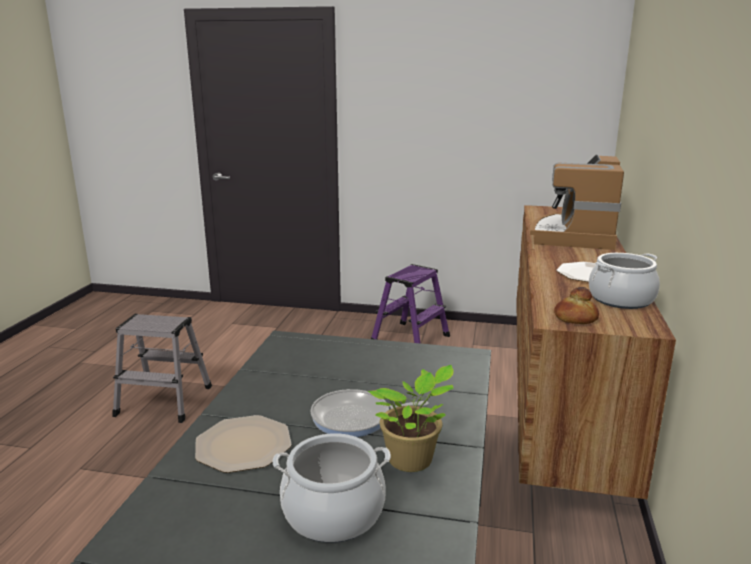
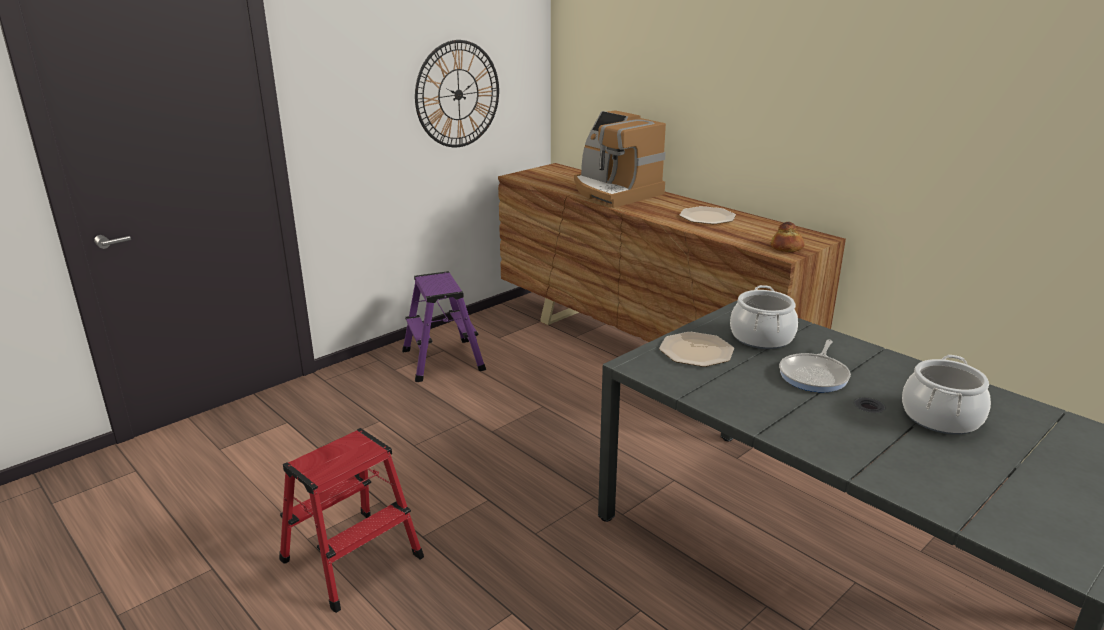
camera: 55 degrees left, 5 degrees up
grey step ladder [112,314,212,423] -> red step ladder [279,428,424,613]
plate [195,415,292,473] -> plate moved to [659,332,734,367]
potted plant [368,365,454,472] -> none
cooking pot [589,253,660,309] -> cooking pot moved to [730,285,798,349]
none -> wall clock [415,40,499,147]

